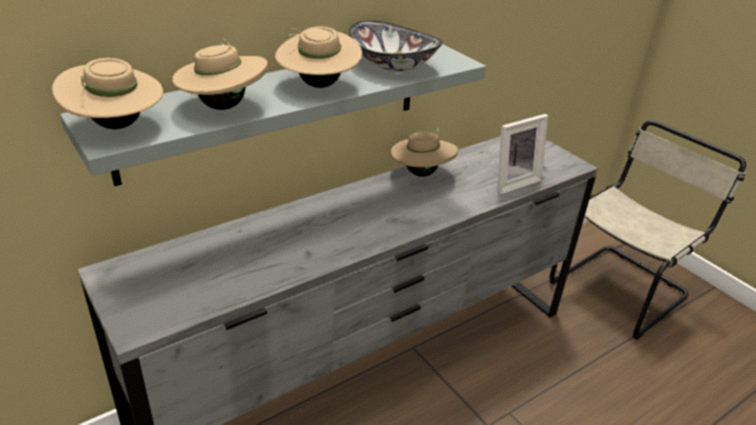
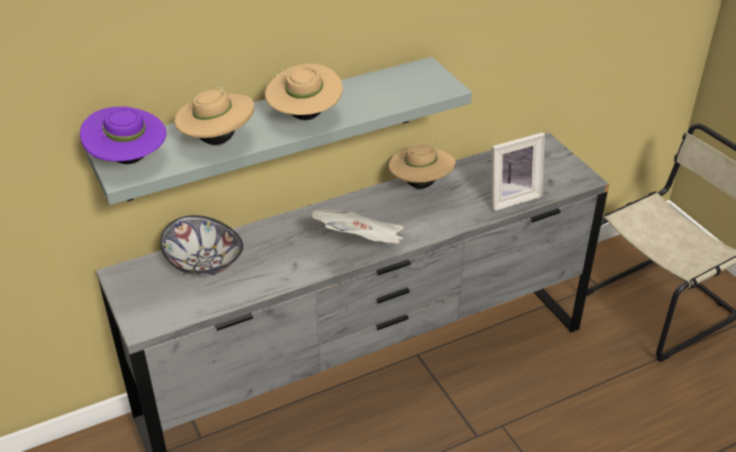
camera: 10 degrees right, 5 degrees up
beige hat [52,58,163,129] -> purple hat [80,107,166,164]
bowl [349,20,443,71] -> bowl moved to [160,215,243,276]
none -> newspaper [312,210,404,244]

